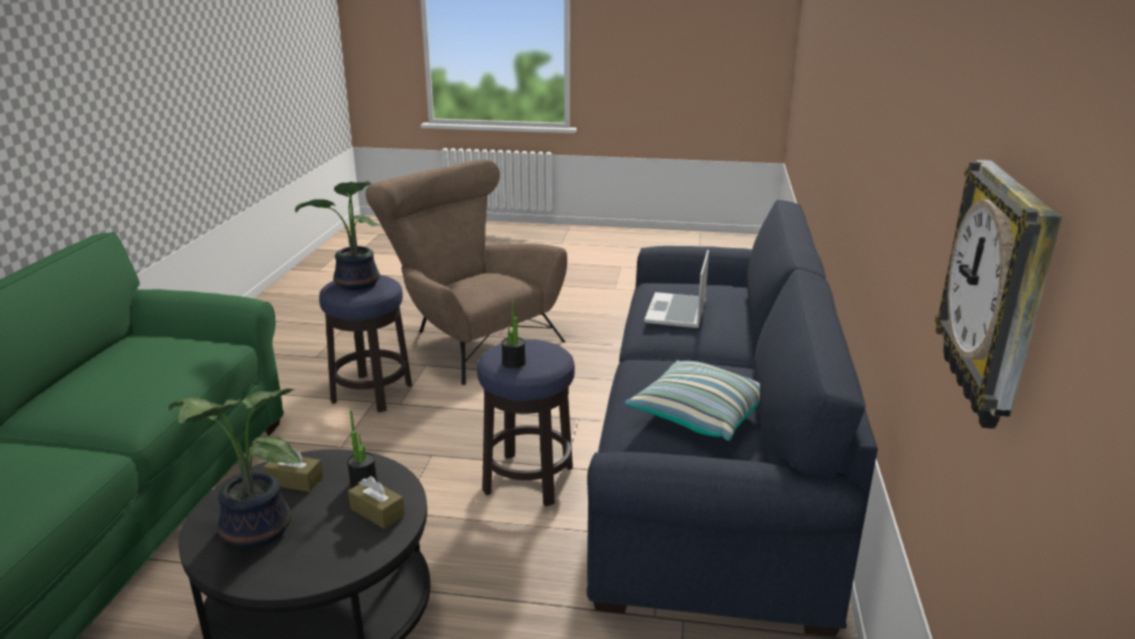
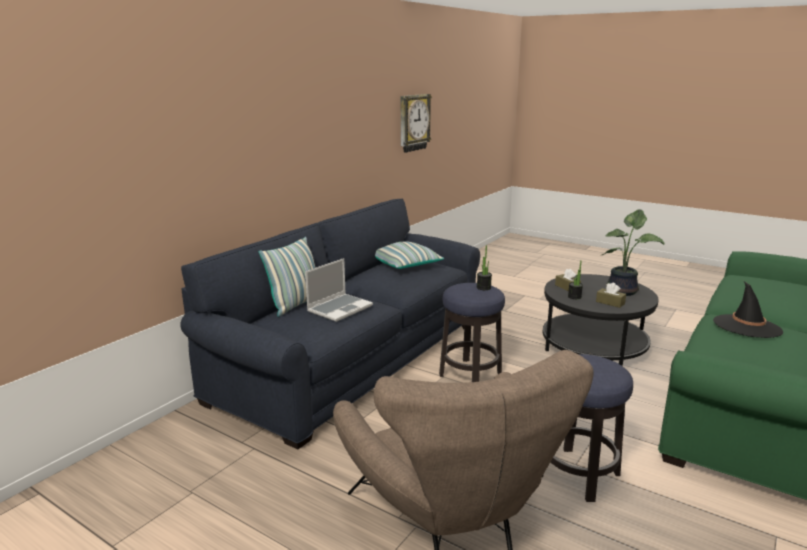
camera: 155 degrees left, 5 degrees down
potted plant [295,180,380,290] -> none
none -> pillow [259,237,315,317]
none -> black hat [713,281,783,338]

